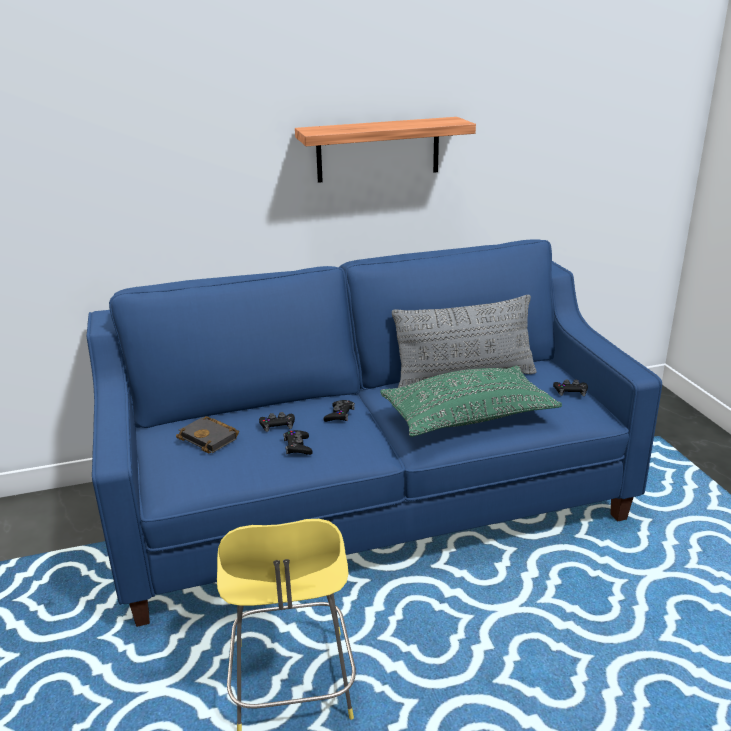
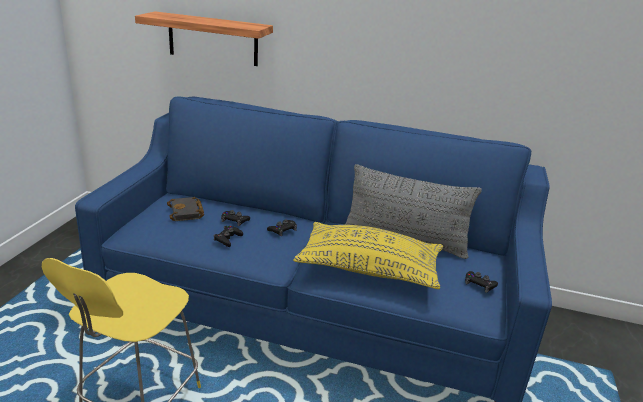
camera: 30 degrees right, 0 degrees up
shelf [295,117,476,183] -> shelf moved to [135,11,273,66]
green pillow [380,366,562,437] -> yellow pillow [293,222,443,289]

